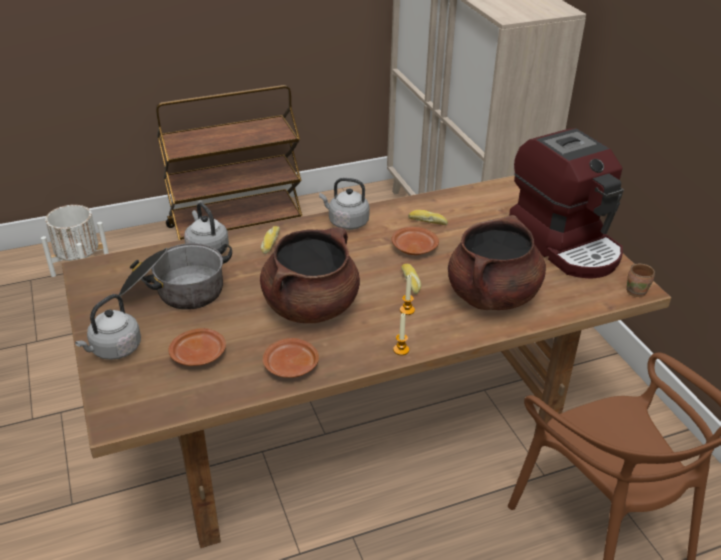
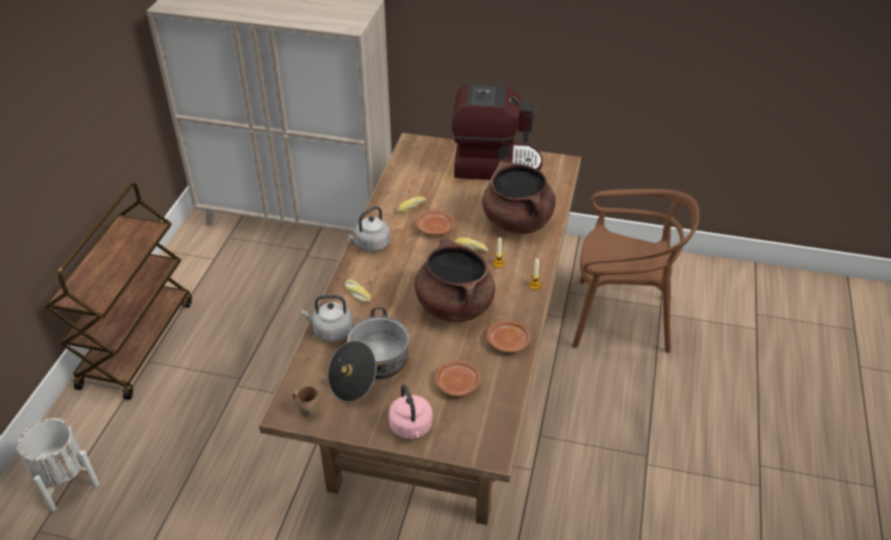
camera: 55 degrees left, 5 degrees up
grey kettle [75,294,141,360] -> pink kettle [389,384,433,439]
brown mug [626,264,655,297] -> brown mug moved to [292,386,319,417]

